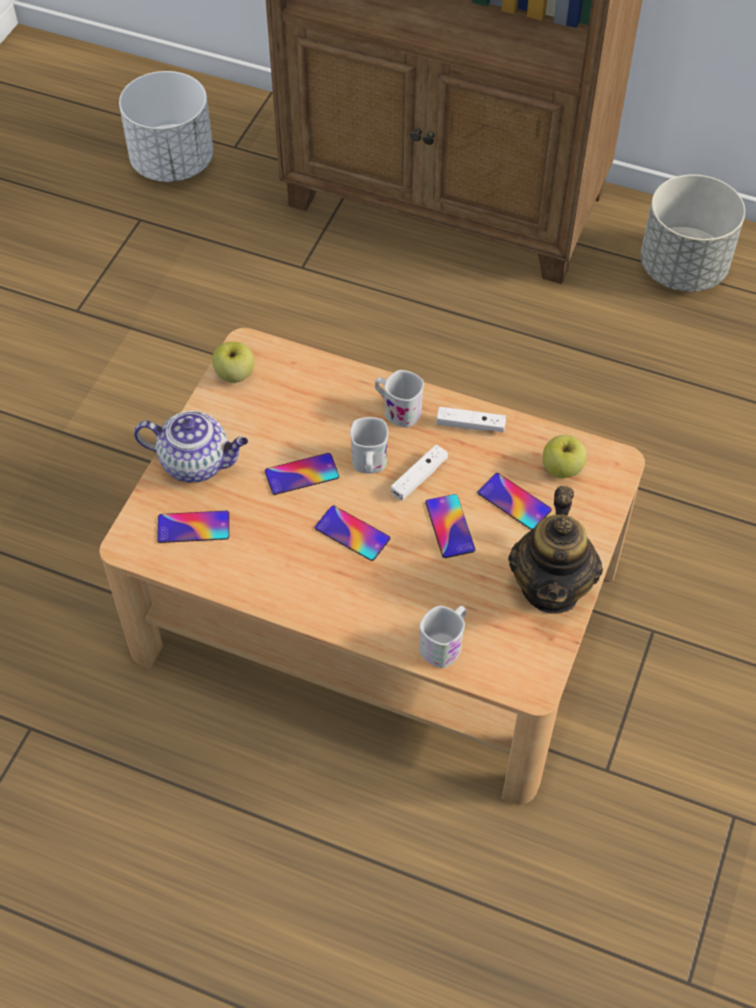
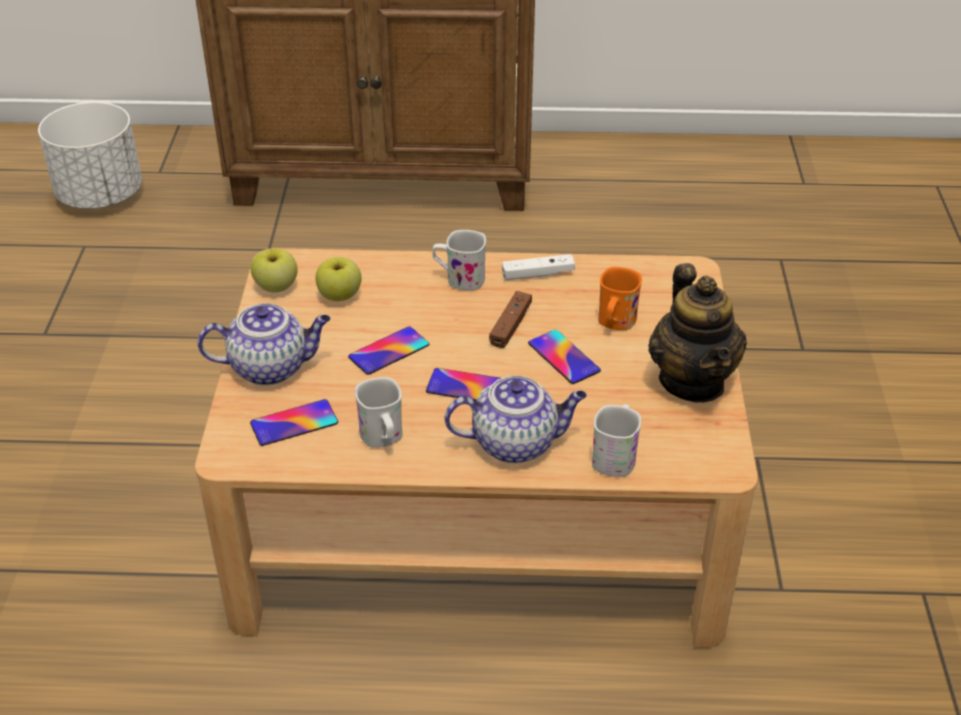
camera: 20 degrees left, 15 degrees down
white mug [350,417,388,474] -> white mug moved to [355,377,403,448]
white game controller [391,445,448,501] -> brown game controller [489,291,532,348]
phone [478,473,552,530] -> orange mug [598,267,642,330]
apple [543,435,587,478] -> apple moved to [316,257,361,301]
grey planter [640,174,745,292] -> none
none -> teapot [444,376,587,463]

